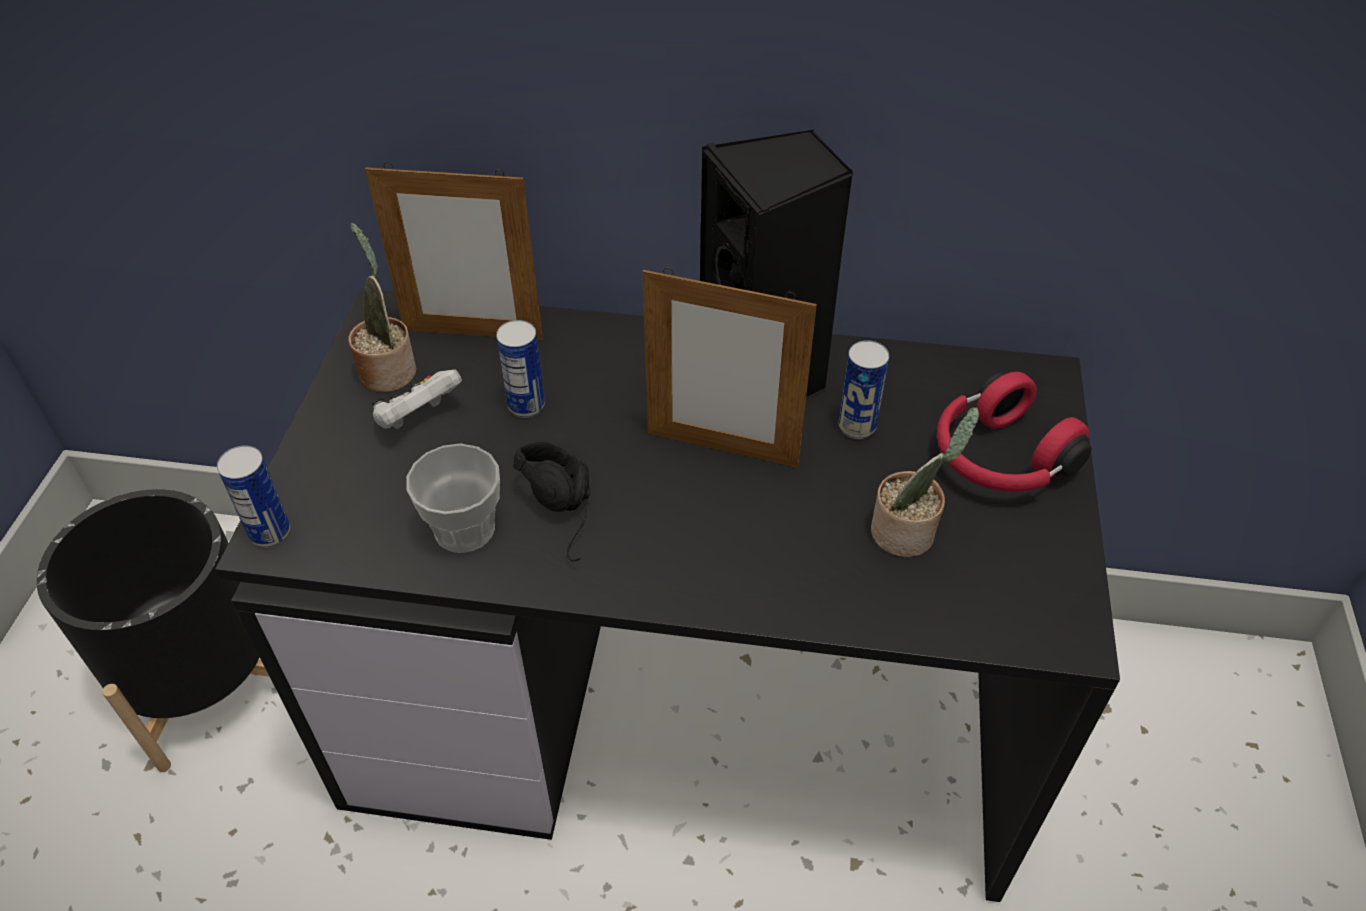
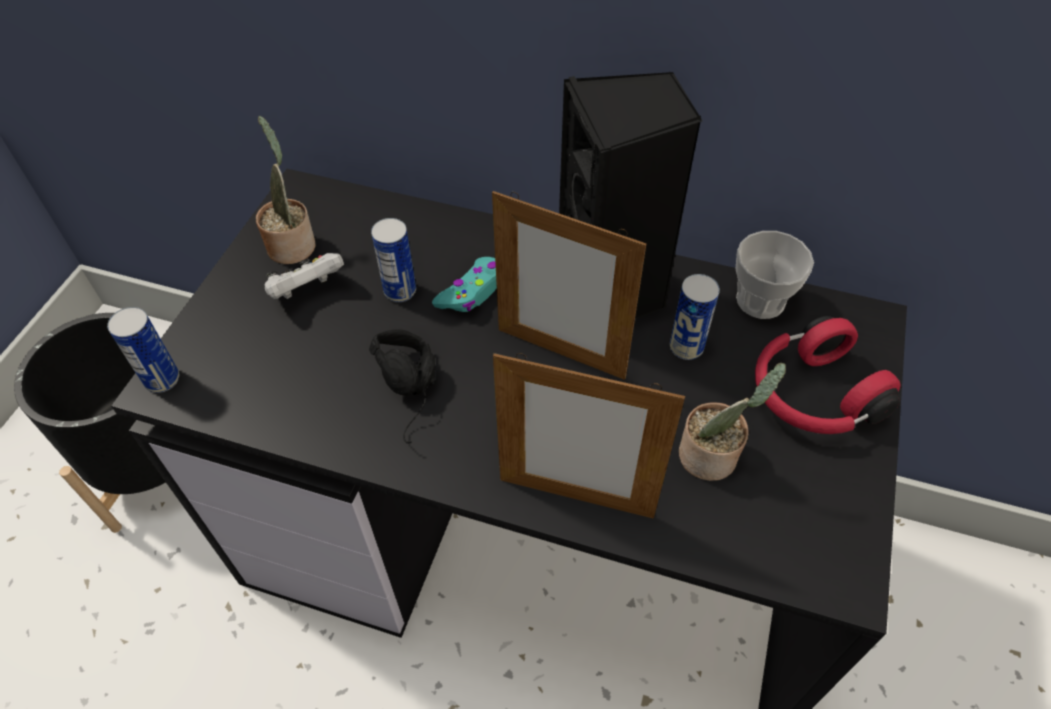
camera: 10 degrees right, 5 degrees up
picture frame [365,162,543,340] -> picture frame moved to [493,353,685,519]
cup [406,443,500,553] -> cup moved to [736,231,814,319]
none -> turquoise game controller [432,257,497,312]

